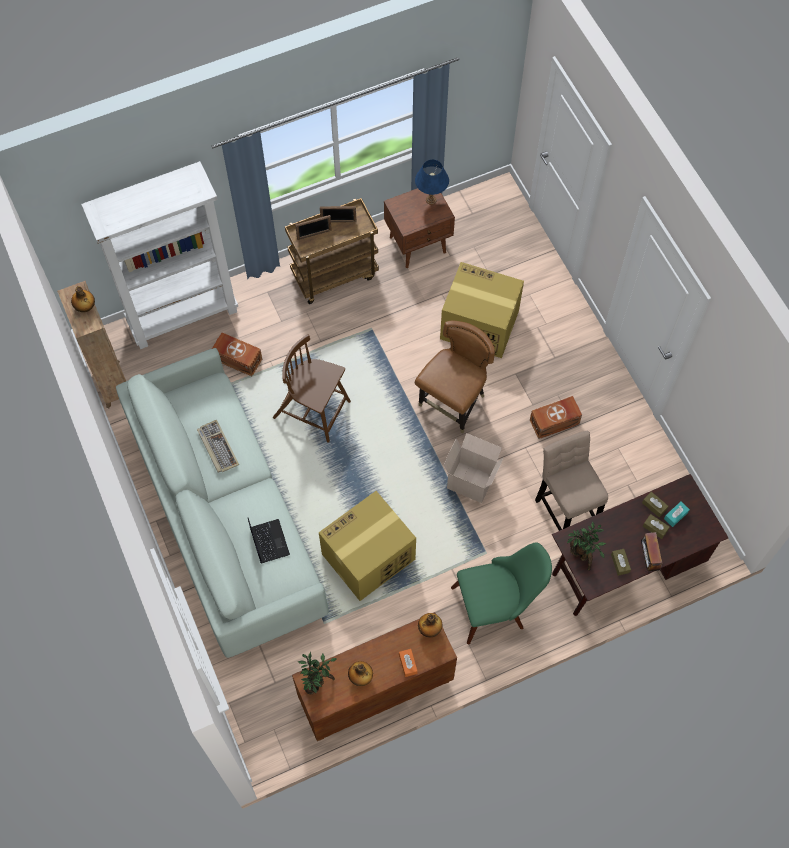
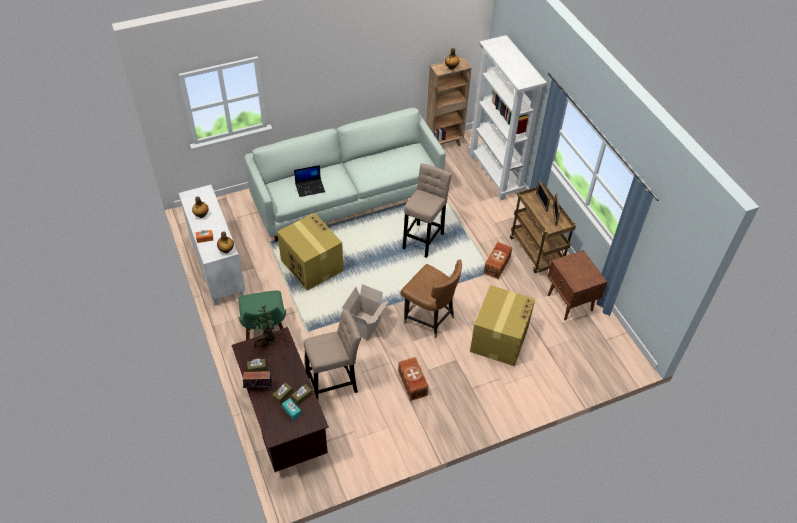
camera: 90 degrees right, 15 degrees down
keyboard [197,420,239,473] -> none
brown storage box [212,332,262,376] -> brown storage box moved to [484,242,512,279]
brown chair [273,334,351,443] -> beige stool [403,163,452,258]
brown cabinet [292,612,457,741] -> white cabinet [179,185,245,305]
potted plant [298,652,336,695] -> none
blue table lamp [415,159,449,205] -> none

